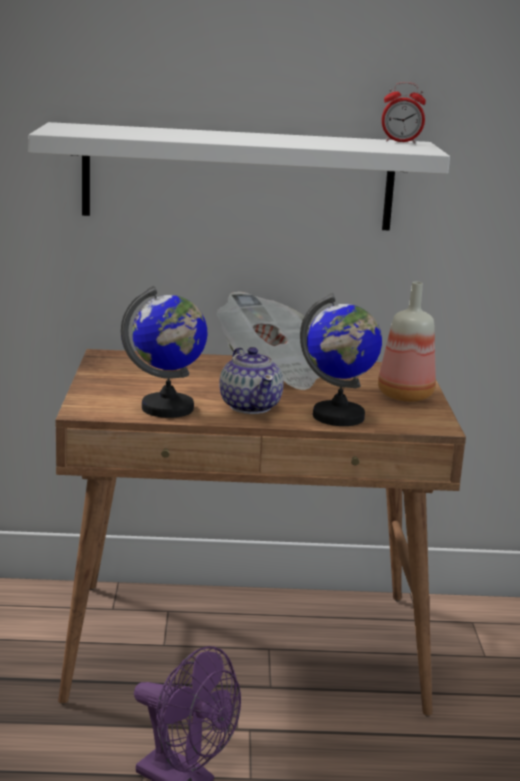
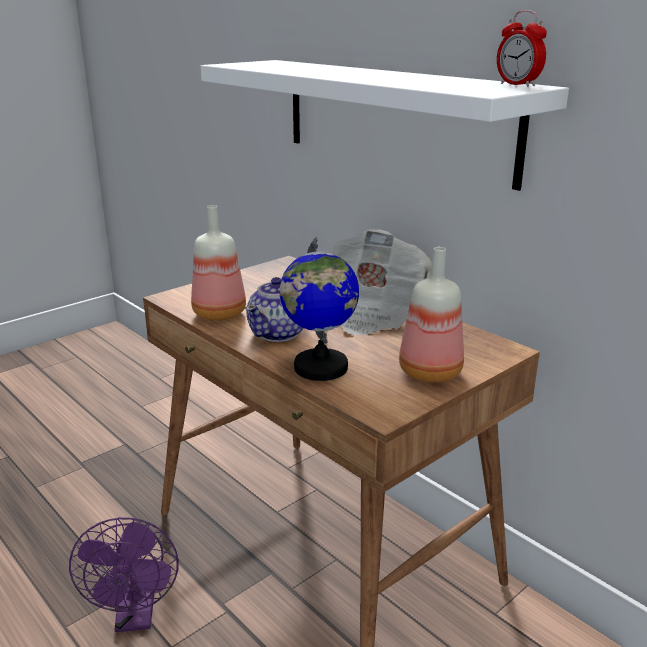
camera: 50 degrees right, 5 degrees up
globe [121,285,207,418] -> bottle [191,205,246,321]

